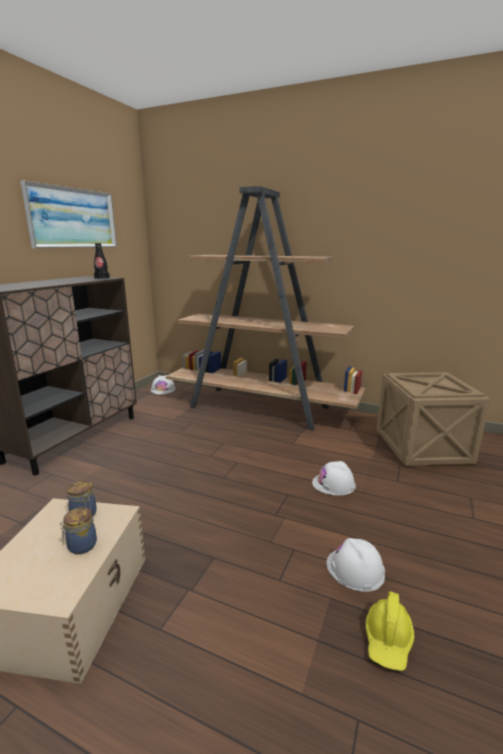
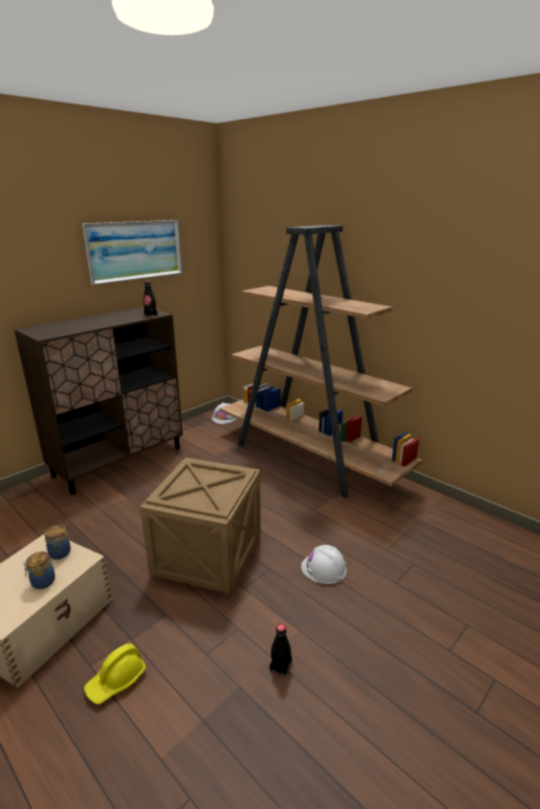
camera: 20 degrees right, 5 degrees up
white hard hat [326,538,385,592] -> black bottle [270,624,292,676]
yellow hard hat [365,591,414,671] -> yellow hard hat moved to [84,643,146,704]
crate [376,372,490,466] -> crate moved to [140,458,261,594]

